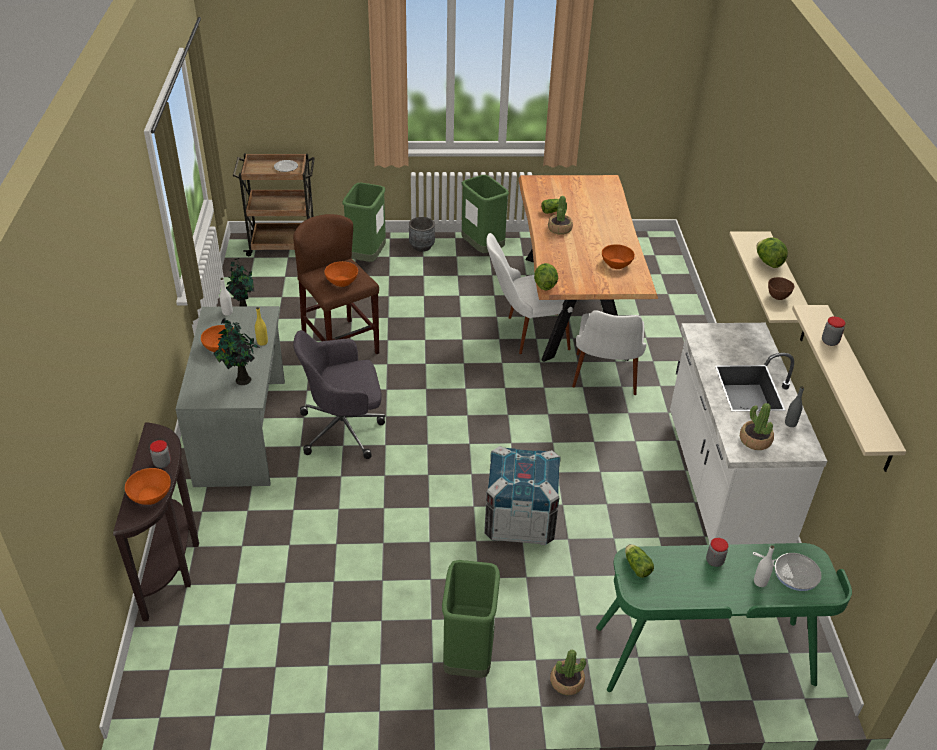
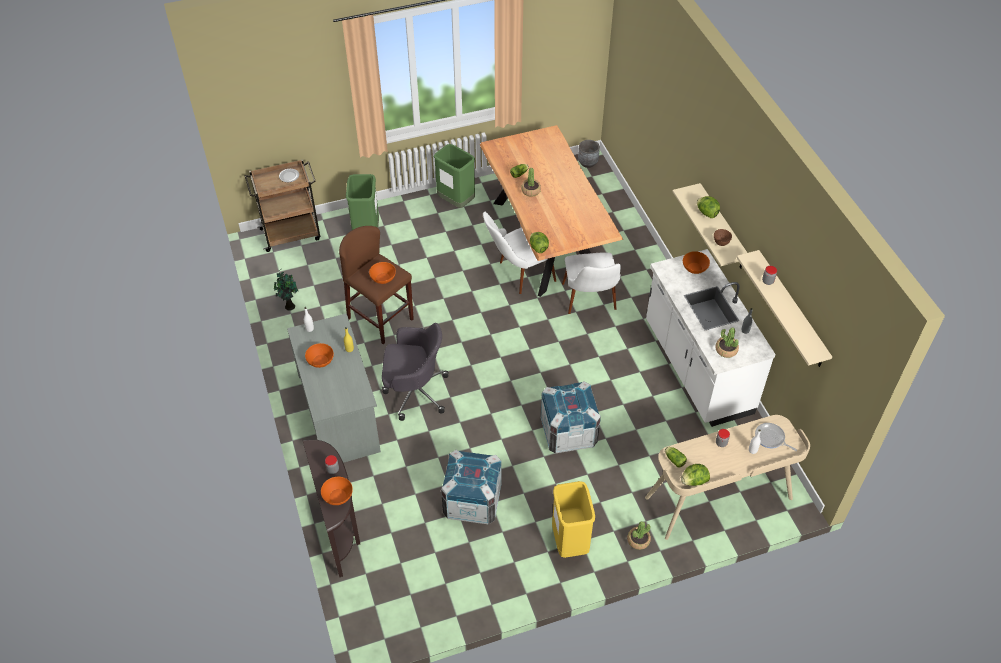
camera: 15 degrees left, 10 degrees up
potted plant [213,318,260,385] -> none
grey office chair [293,330,385,459] -> grey office chair turned 150 degrees counterclockwise [382,323,449,421]
grey planter [409,217,435,252] -> grey planter moved to [578,140,600,168]
green trash can [442,560,500,678] -> yellow trash can [552,481,595,558]
green desk [596,543,852,692] -> beige desk [645,415,810,540]
orange bowl [602,244,635,269] -> orange bowl moved to [683,251,710,274]
frying pan [753,552,822,591] -> frying pan turned 150 degrees counterclockwise [755,423,797,451]
none -> crate [441,449,502,525]
none -> lettuce [681,464,710,486]

